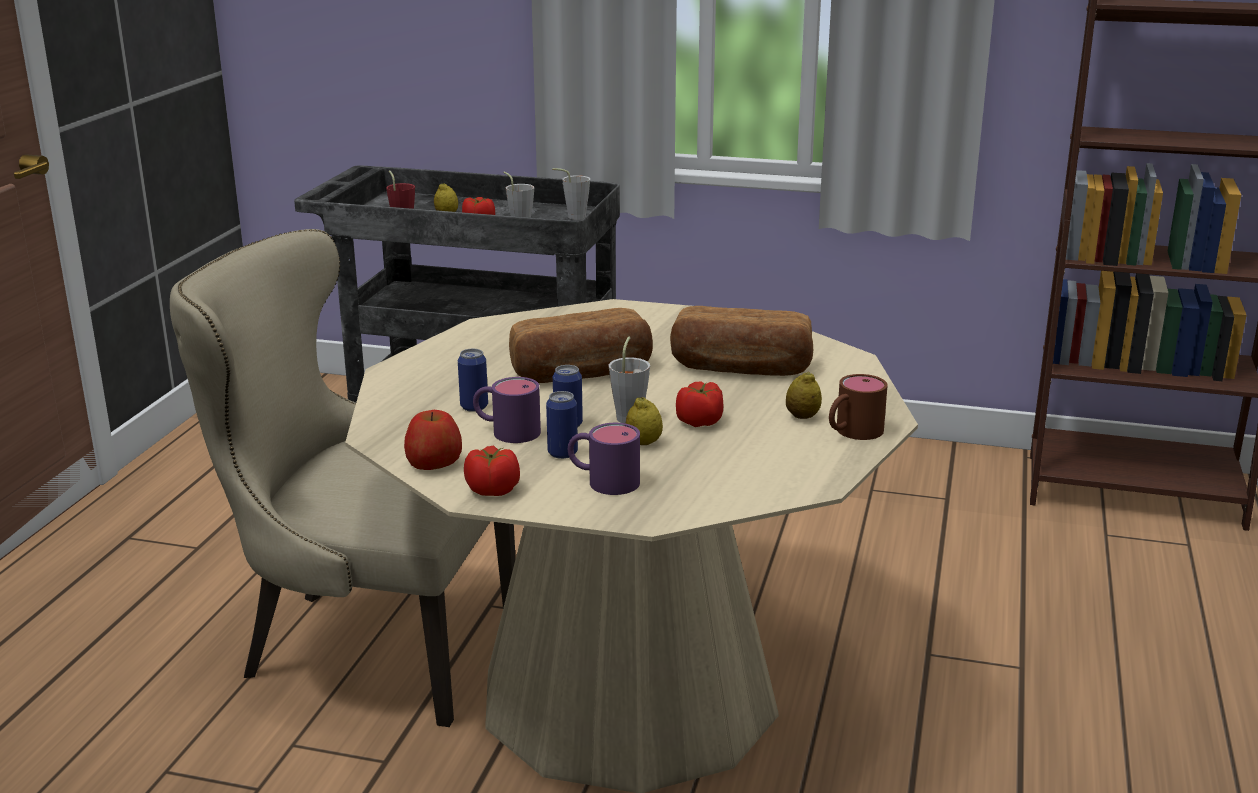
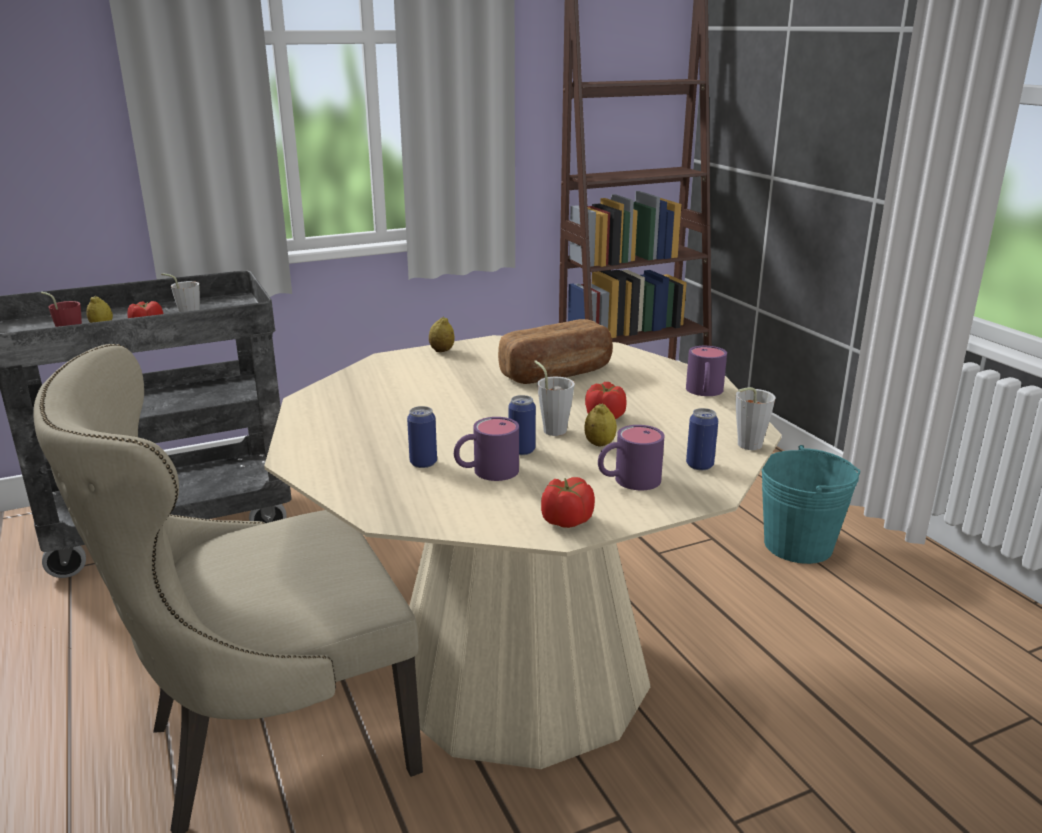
camera: 40 degrees left, 0 degrees up
apple [404,410,462,470] -> none
bread [509,308,653,383] -> none
can [546,391,578,459] -> can moved to [686,408,718,470]
grey cup [552,168,590,220] -> grey cup moved to [736,387,776,450]
lemon [786,371,822,419] -> lemon moved to [429,317,455,352]
brown mug [829,374,888,440] -> purple mug [686,346,727,396]
none -> turquoise bucket [762,445,860,564]

